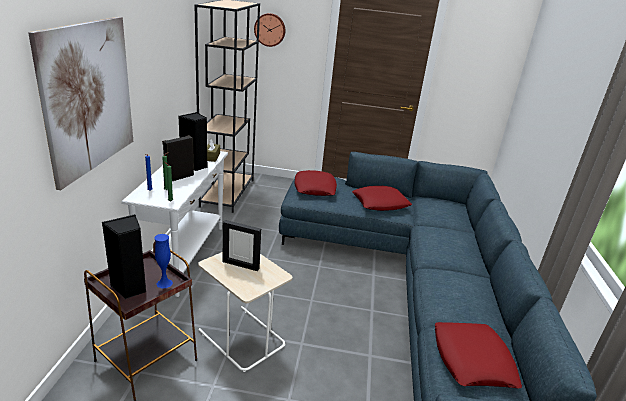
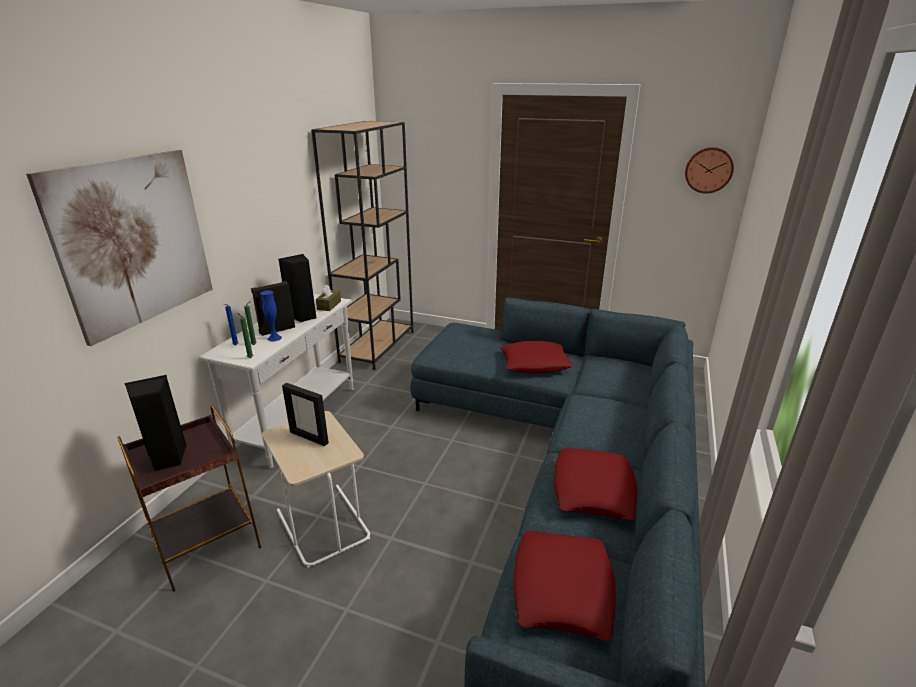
camera: 15 degrees right, 0 degrees up
blue vase [154,234,173,289] -> blue vase moved to [260,290,282,341]
wall clock [254,13,285,47] -> wall clock moved to [685,147,734,194]
red pillow [295,170,337,196] -> red pillow moved to [554,448,637,520]

